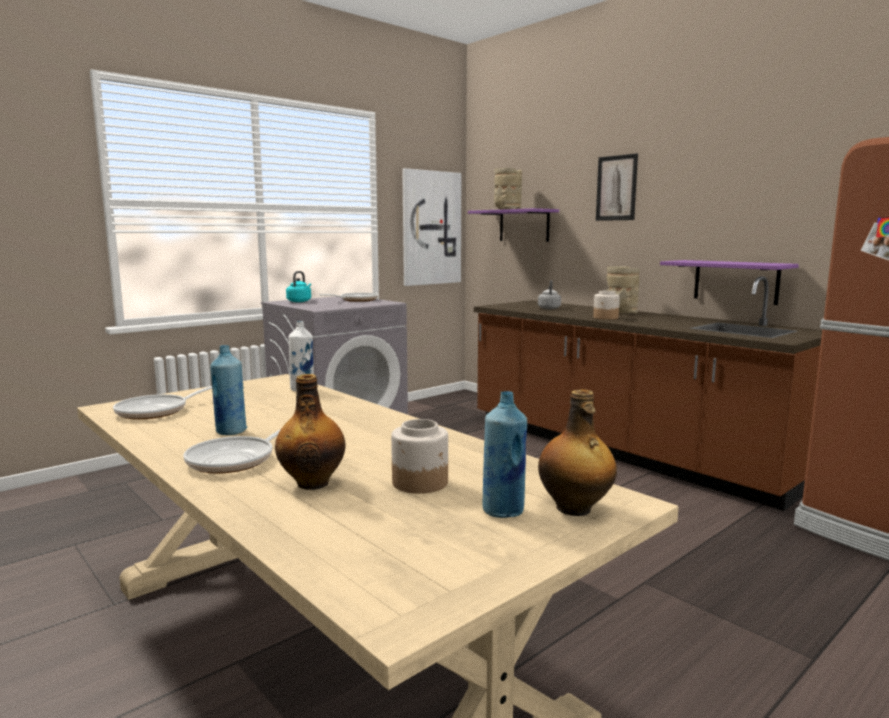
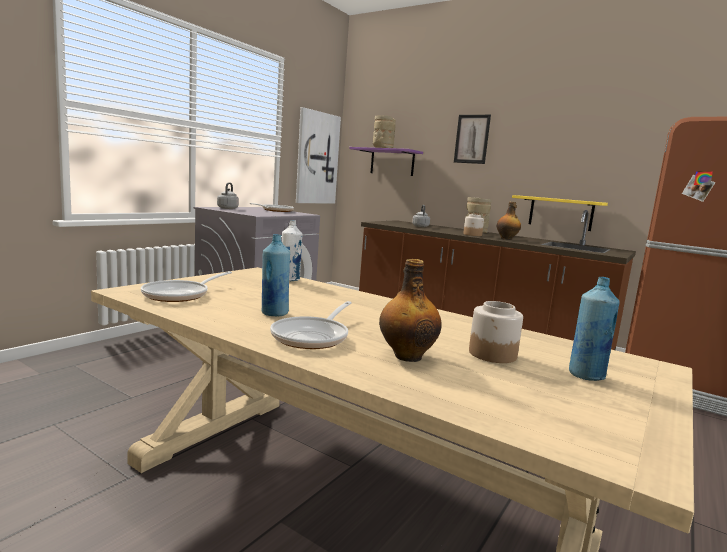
camera: 15 degrees left, 0 degrees up
turquoise kettle [286,271,311,302] -> grey kettle [217,182,239,209]
bottle [538,389,617,516] -> bottle moved to [497,202,521,240]
purple shelf [660,260,799,305] -> yellow shelf [512,195,608,231]

